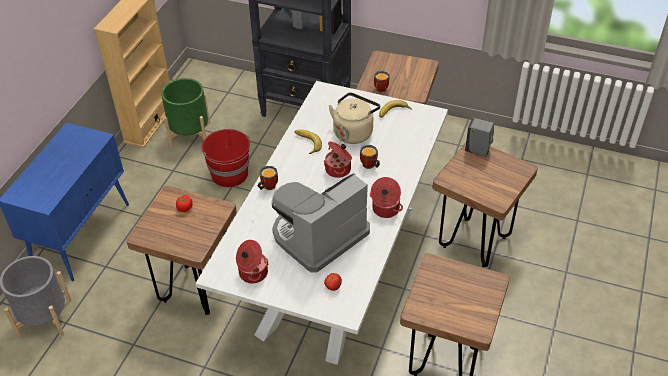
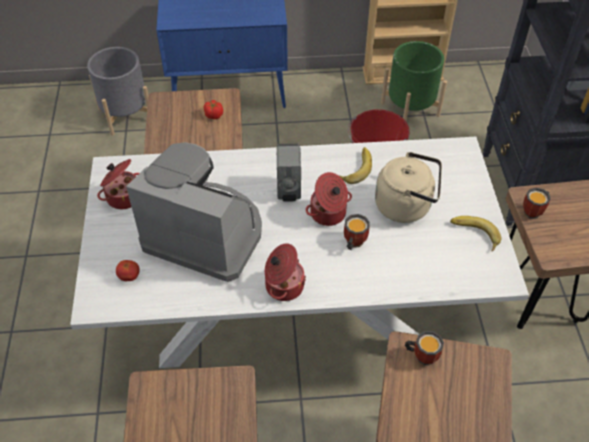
camera: 65 degrees right, 5 degrees up
mug [258,166,278,190] -> mug moved to [405,331,444,365]
grey soap dispenser [465,118,494,157] -> grey soap dispenser moved to [276,144,301,202]

